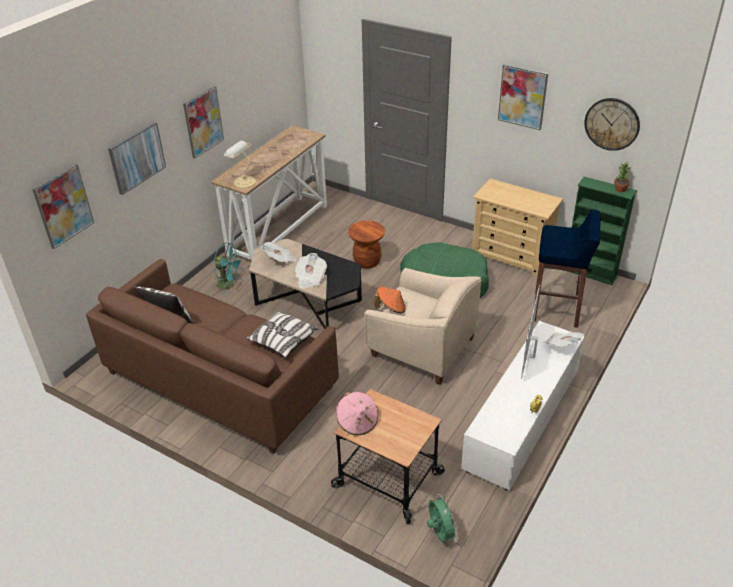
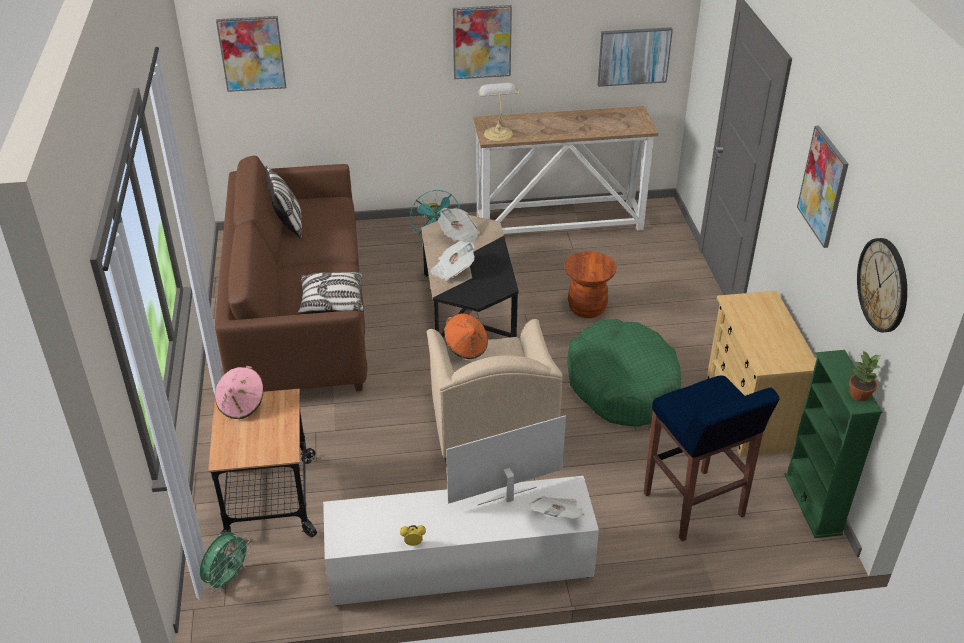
camera: 50 degrees right, 0 degrees up
picture [108,122,166,195] -> picture moved to [598,27,673,87]

